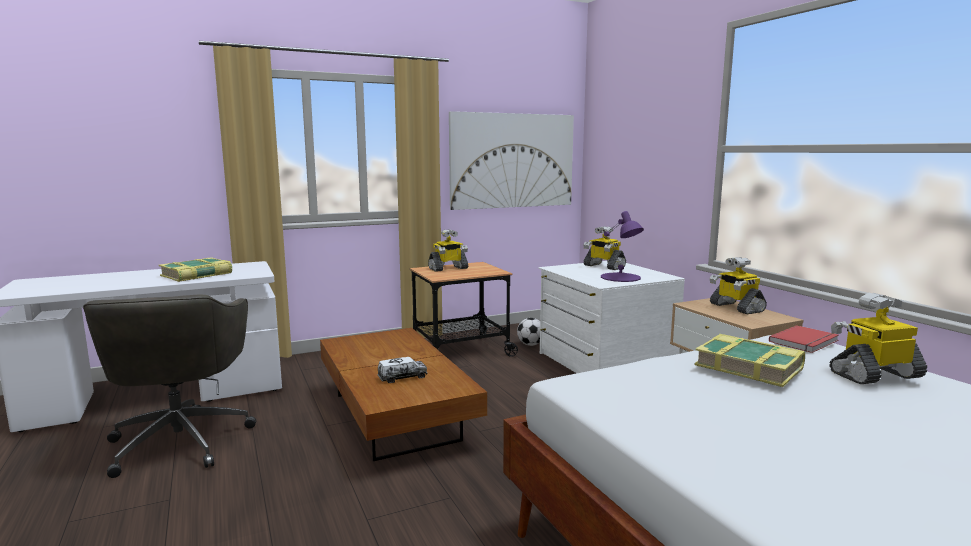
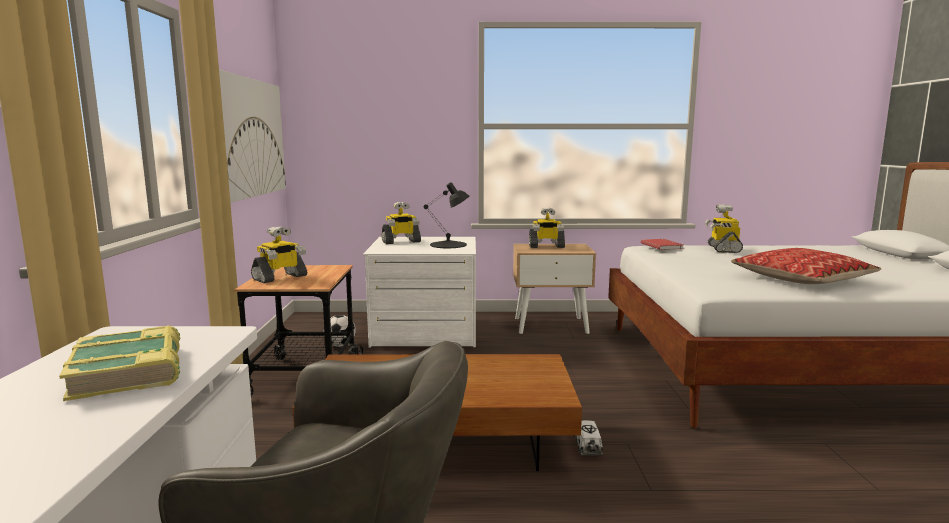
camera: 65 degrees left, 0 degrees up
toy truck [377,357,427,383] -> toy truck moved to [573,420,603,455]
toy robot [428,230,468,272] -> toy robot turned 45 degrees clockwise [251,226,307,283]
purple table lamp [601,211,644,282] -> black table lamp [424,182,469,248]
book [694,334,805,387] -> none
none -> pillow [731,248,881,284]

